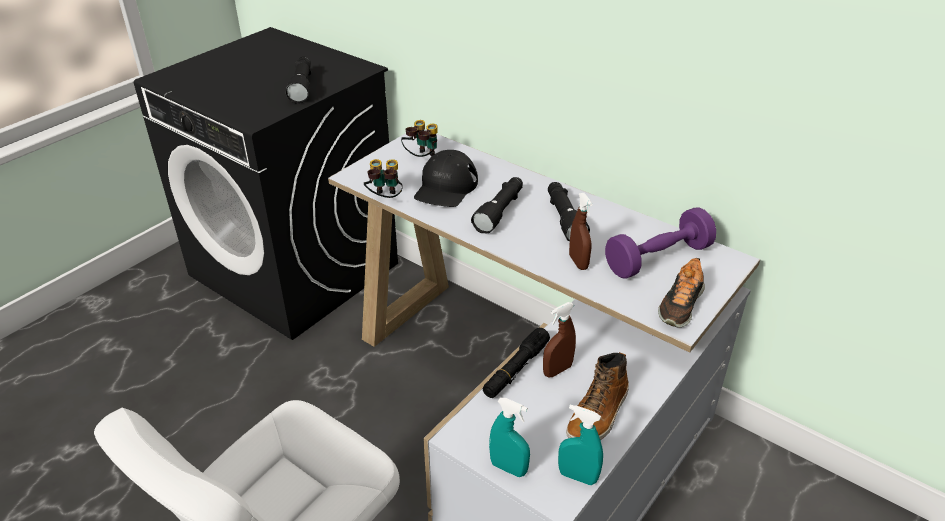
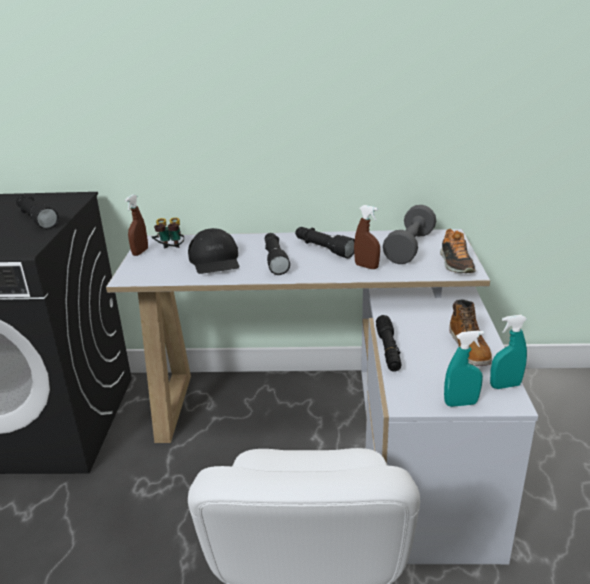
camera: 35 degrees left, 10 degrees down
binoculars [364,159,403,198] -> none
brown spray bottle [543,302,576,377] -> brown spray bottle moved to [125,194,148,256]
purple dumbbell [605,207,716,279] -> grey dumbbell [383,205,436,264]

